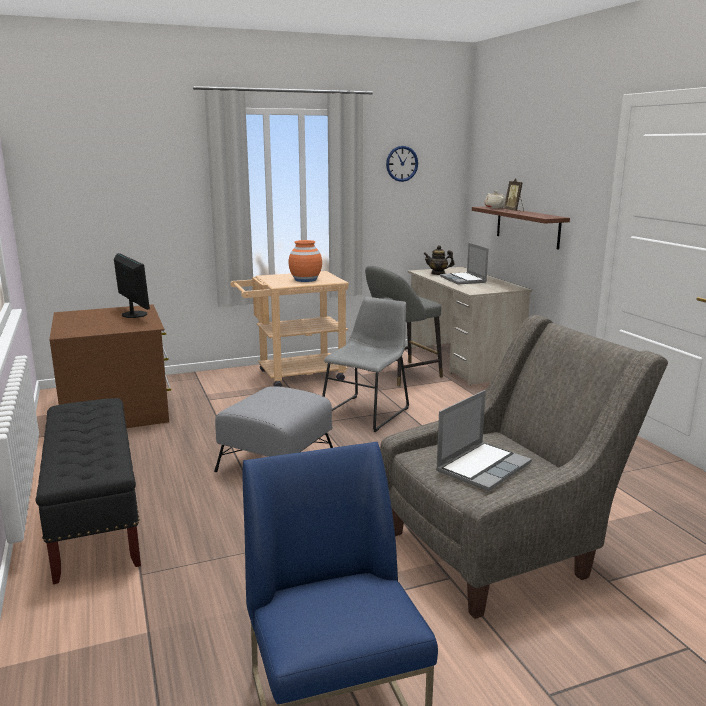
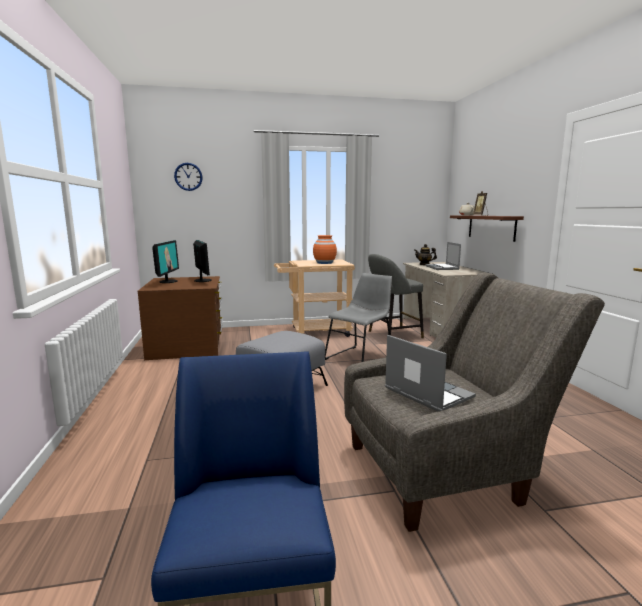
camera: 10 degrees right, 5 degrees down
black bench [35,398,141,584] -> none
wall clock [386,146,418,182] -> wall clock moved to [174,163,203,191]
laptop [436,390,532,491] -> laptop turned 90 degrees counterclockwise [385,335,476,412]
none -> monitor [152,240,179,283]

